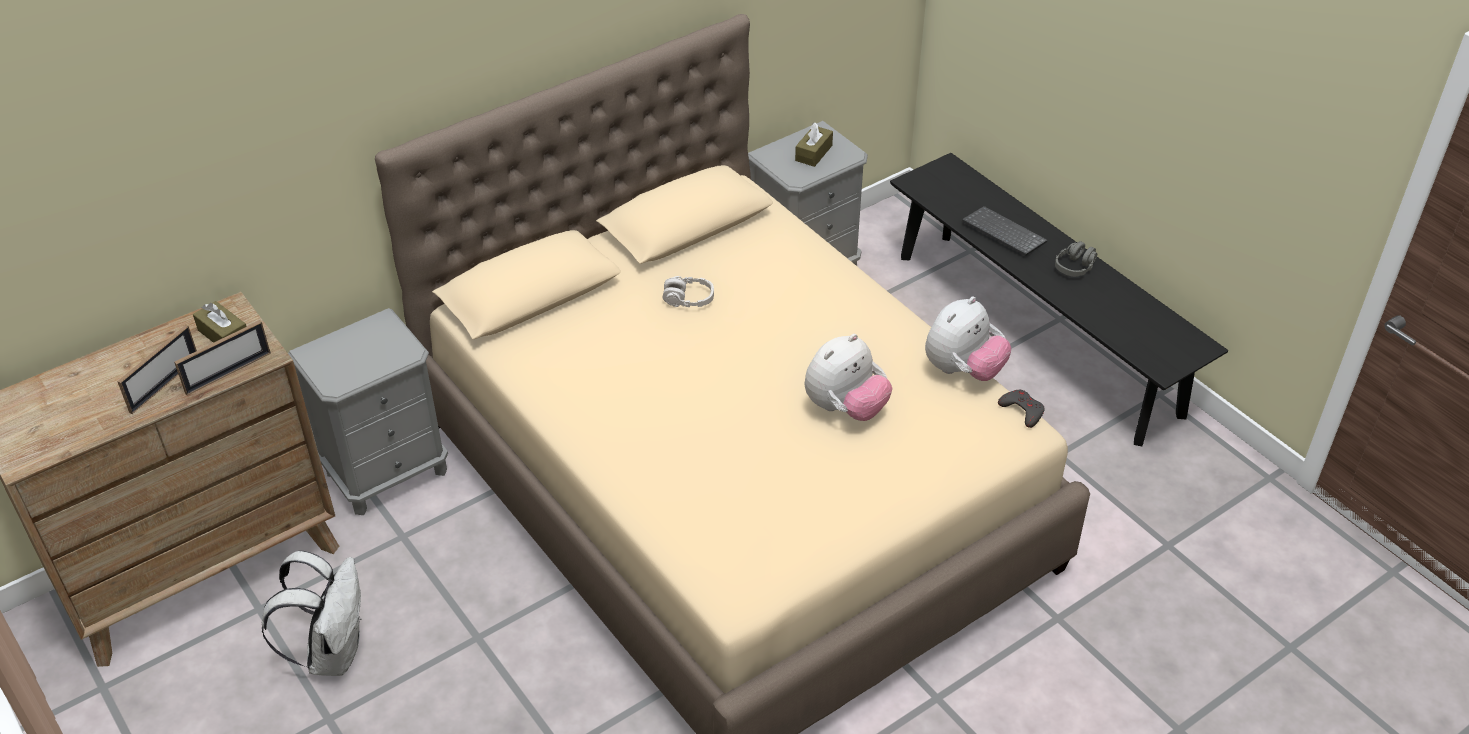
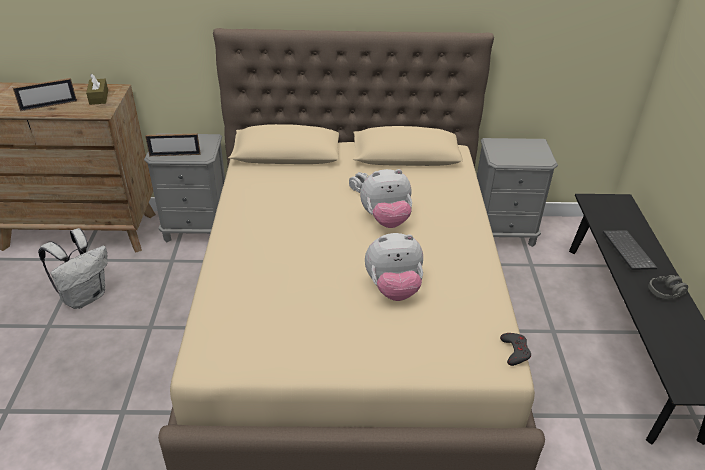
camera: 35 degrees right, 5 degrees down
picture frame [174,320,271,395] -> picture frame moved to [145,133,201,156]
brown tissue box [795,123,833,167] -> none
plush toy [925,296,1011,381] -> plush toy moved to [360,169,412,228]

